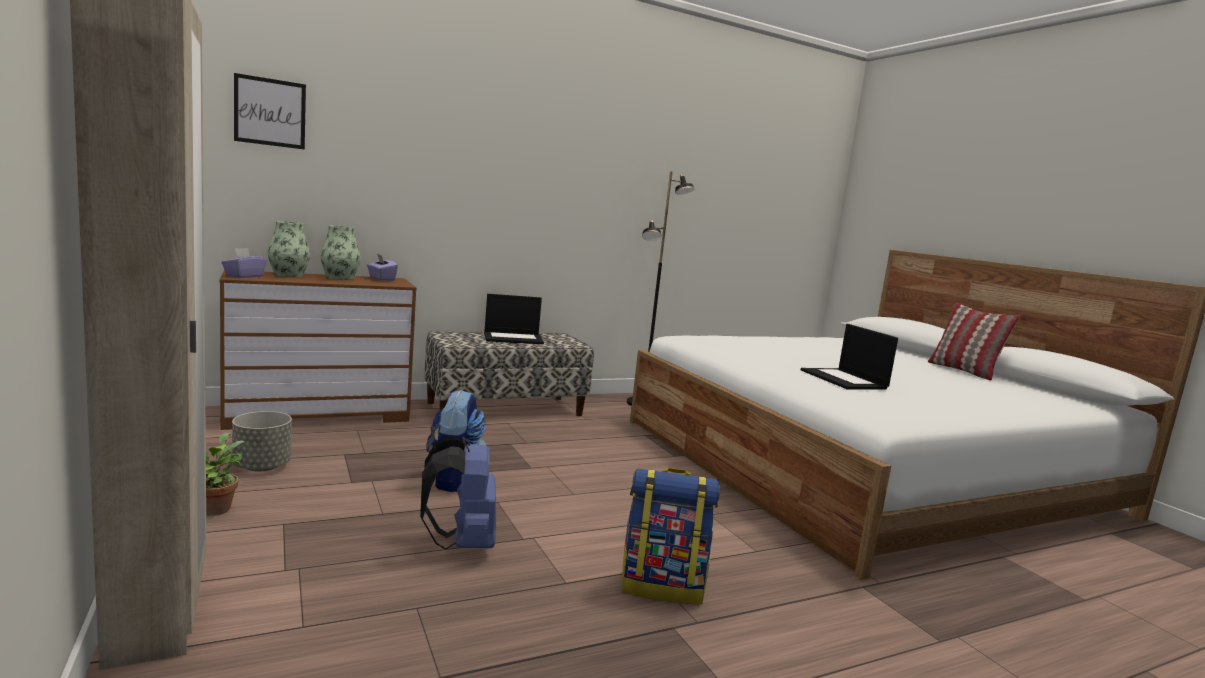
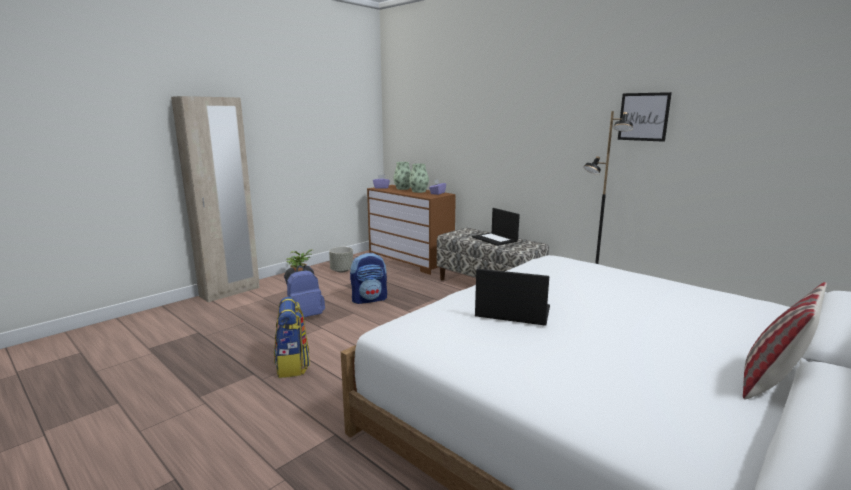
camera: 70 degrees right, 5 degrees up
picture [234,73,306,150] -> picture moved to [618,92,672,142]
laptop [801,324,898,389] -> laptop turned 60 degrees clockwise [475,269,550,326]

